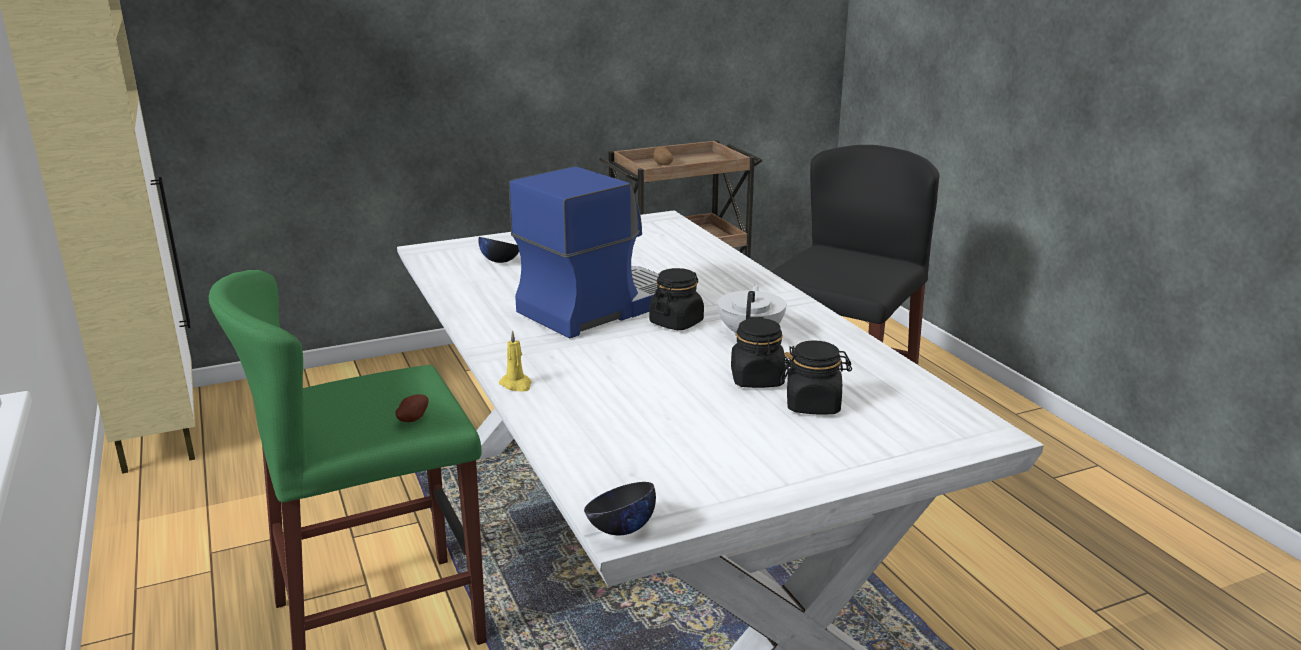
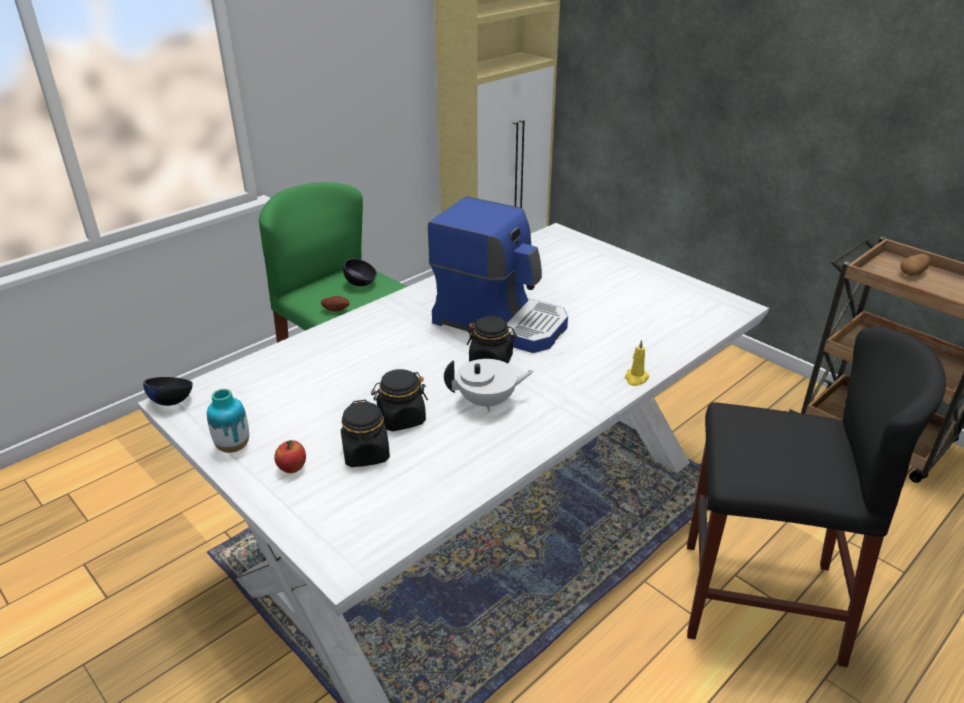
camera: 70 degrees right, 10 degrees up
black bowl [479,237,519,263] -> black bowl moved to [343,258,377,286]
yellow candle [499,330,531,392] -> yellow candle moved to [625,340,650,386]
none -> vase [207,389,249,453]
none -> apple [274,440,306,473]

